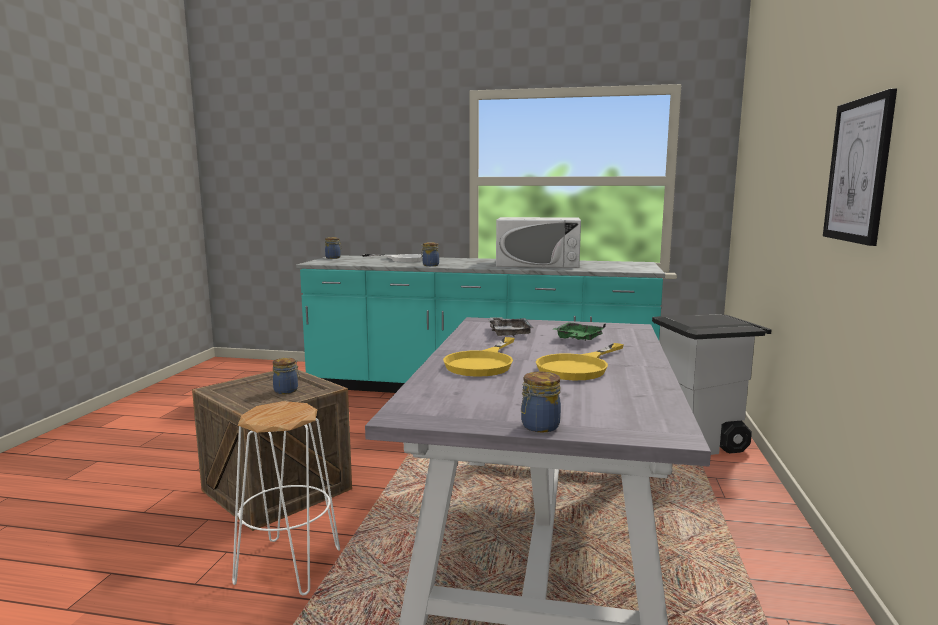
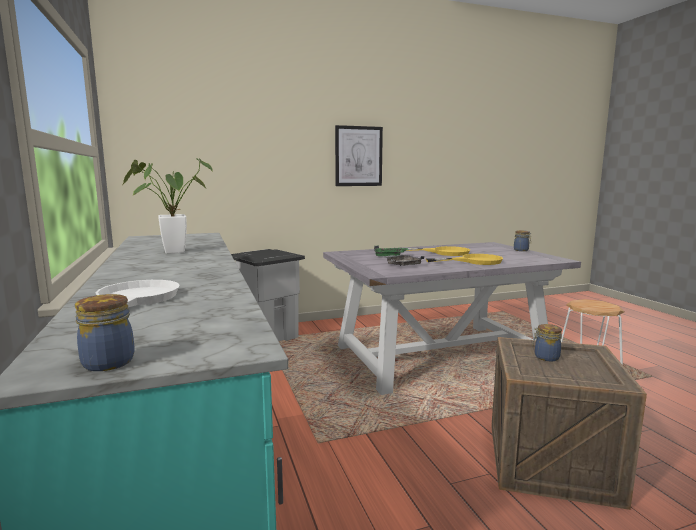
camera: 120 degrees left, 0 degrees up
jar [421,242,439,266] -> none
white microwave [496,217,581,268] -> potted plant [123,158,213,254]

